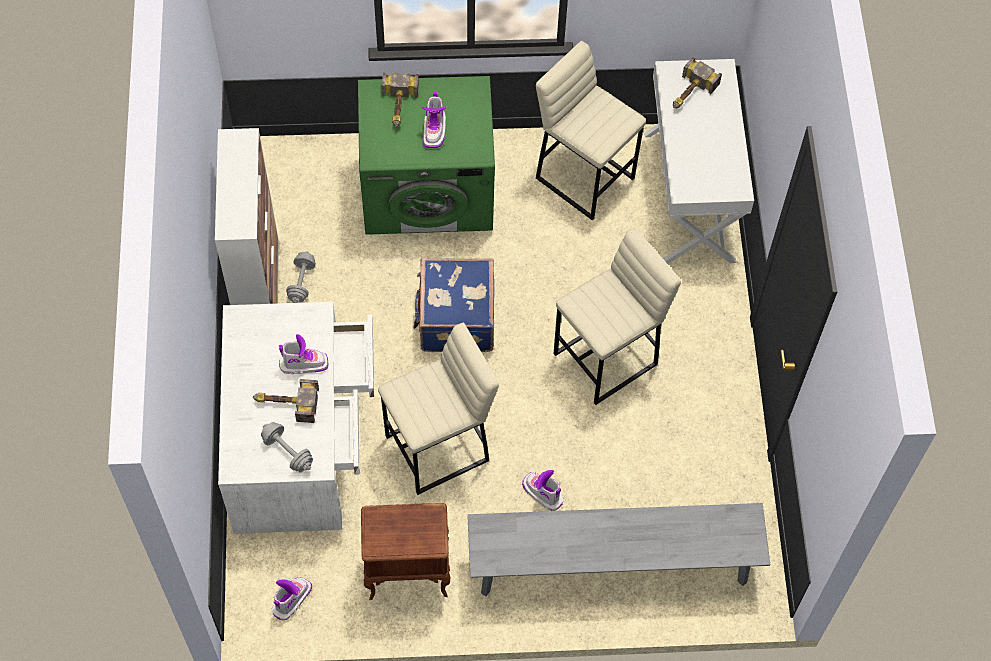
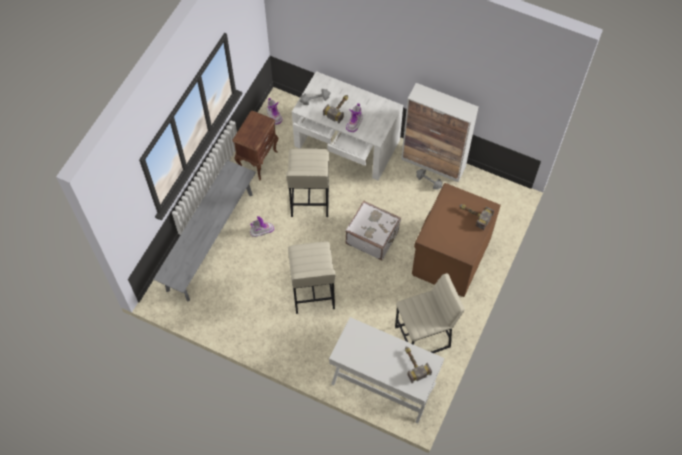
camera: 120 degrees right, 0 degrees up
green washing machine [358,76,495,235] -> brown washing machine [412,183,501,297]
blue suitcase [414,258,494,352] -> white suitcase [345,201,401,260]
boot [422,92,446,148] -> none

